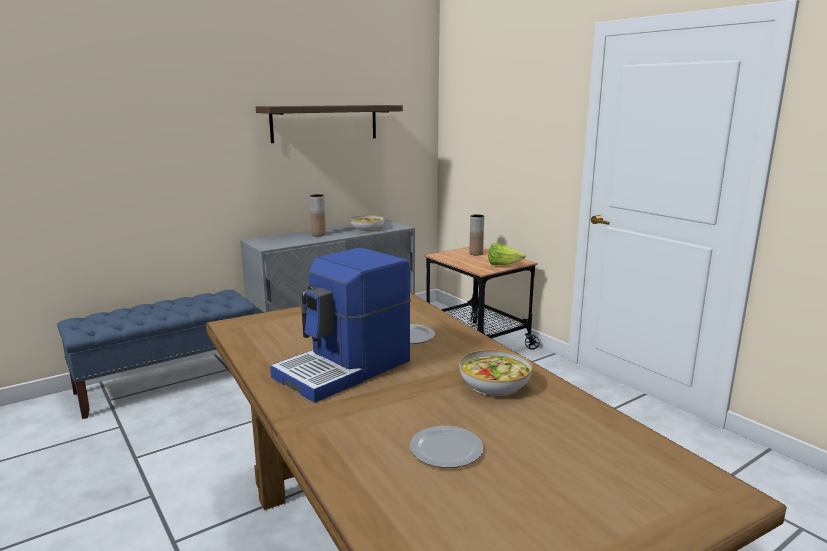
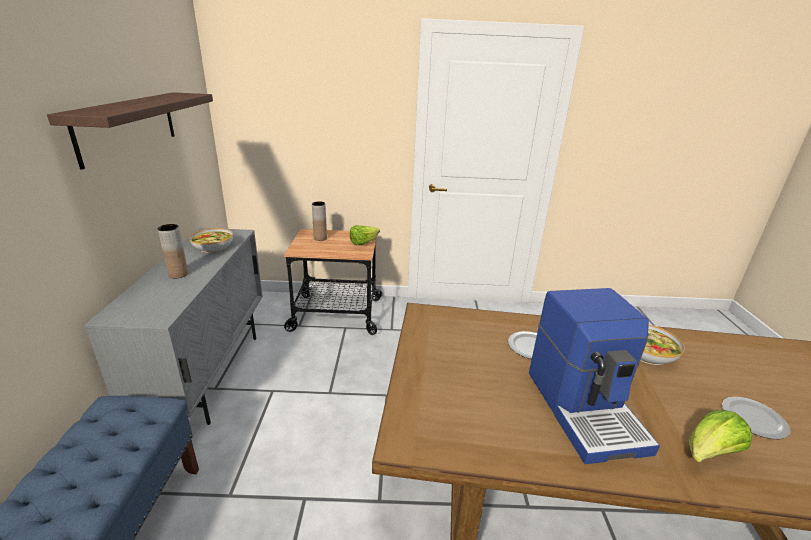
camera: 55 degrees left, 10 degrees up
none -> lettuce [689,410,752,462]

